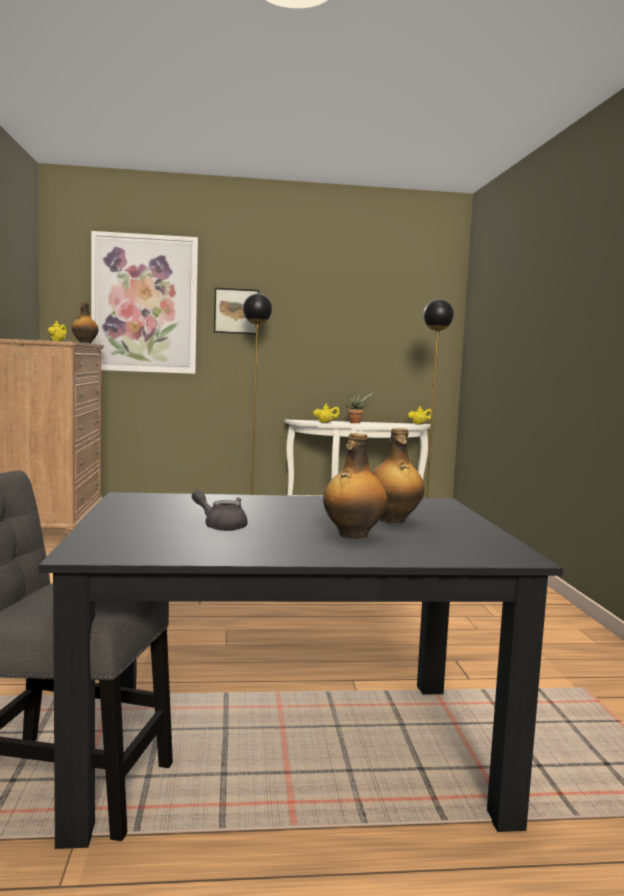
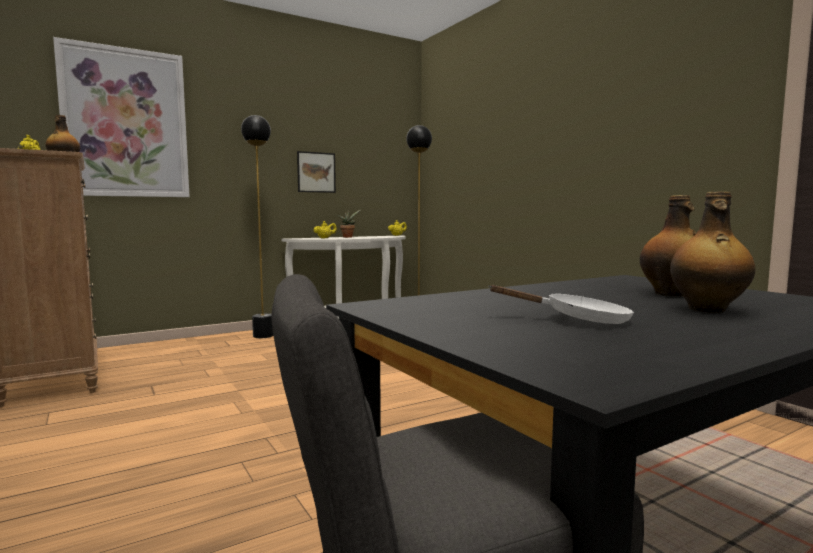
camera: 25 degrees left, 0 degrees up
grey teapot [192,490,248,531] -> white frying pan [488,285,634,324]
picture [214,288,259,334] -> picture moved to [297,151,336,193]

